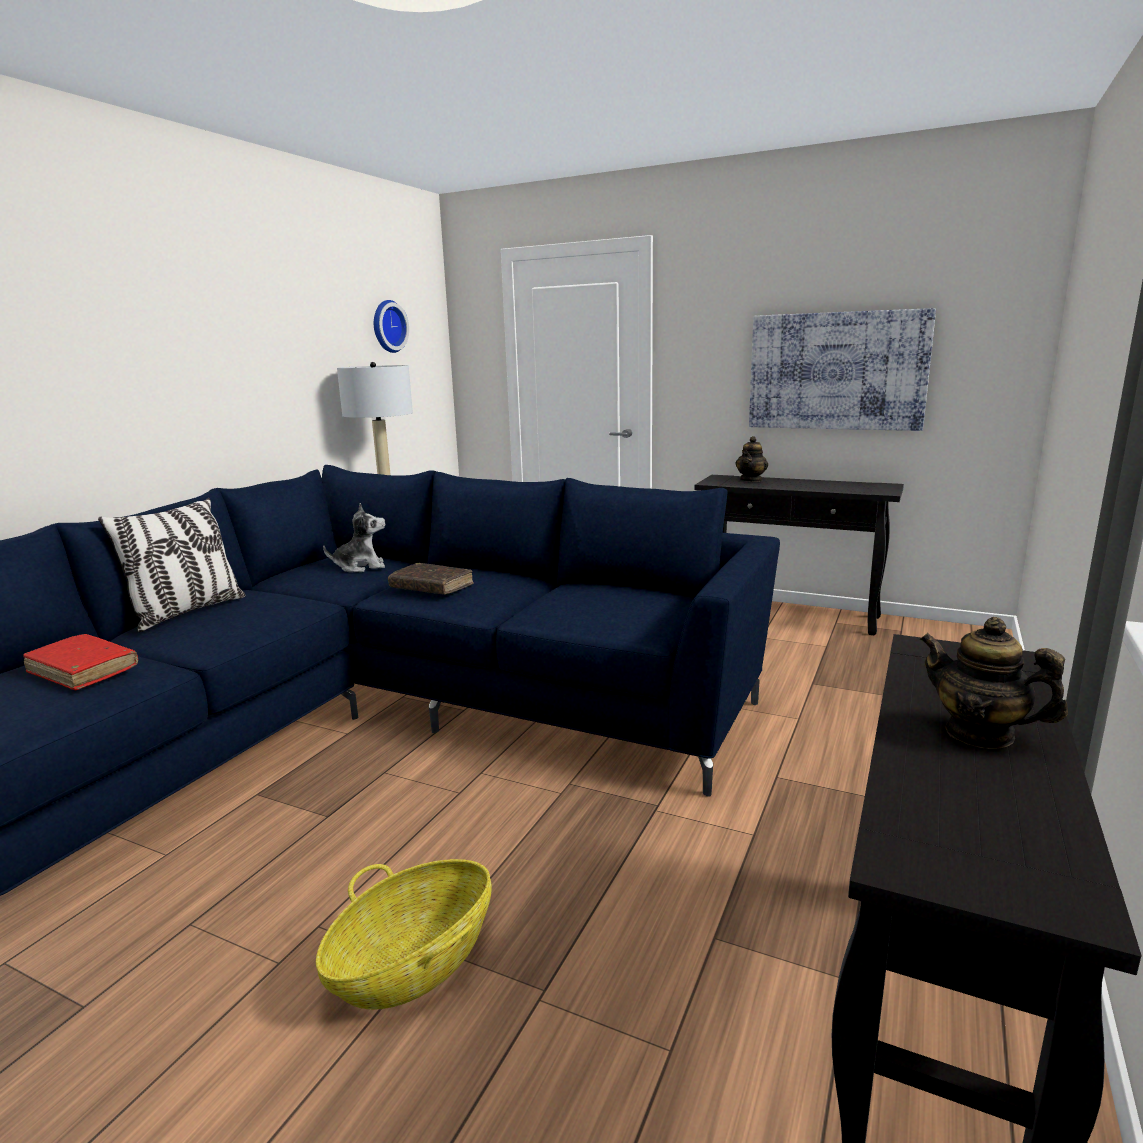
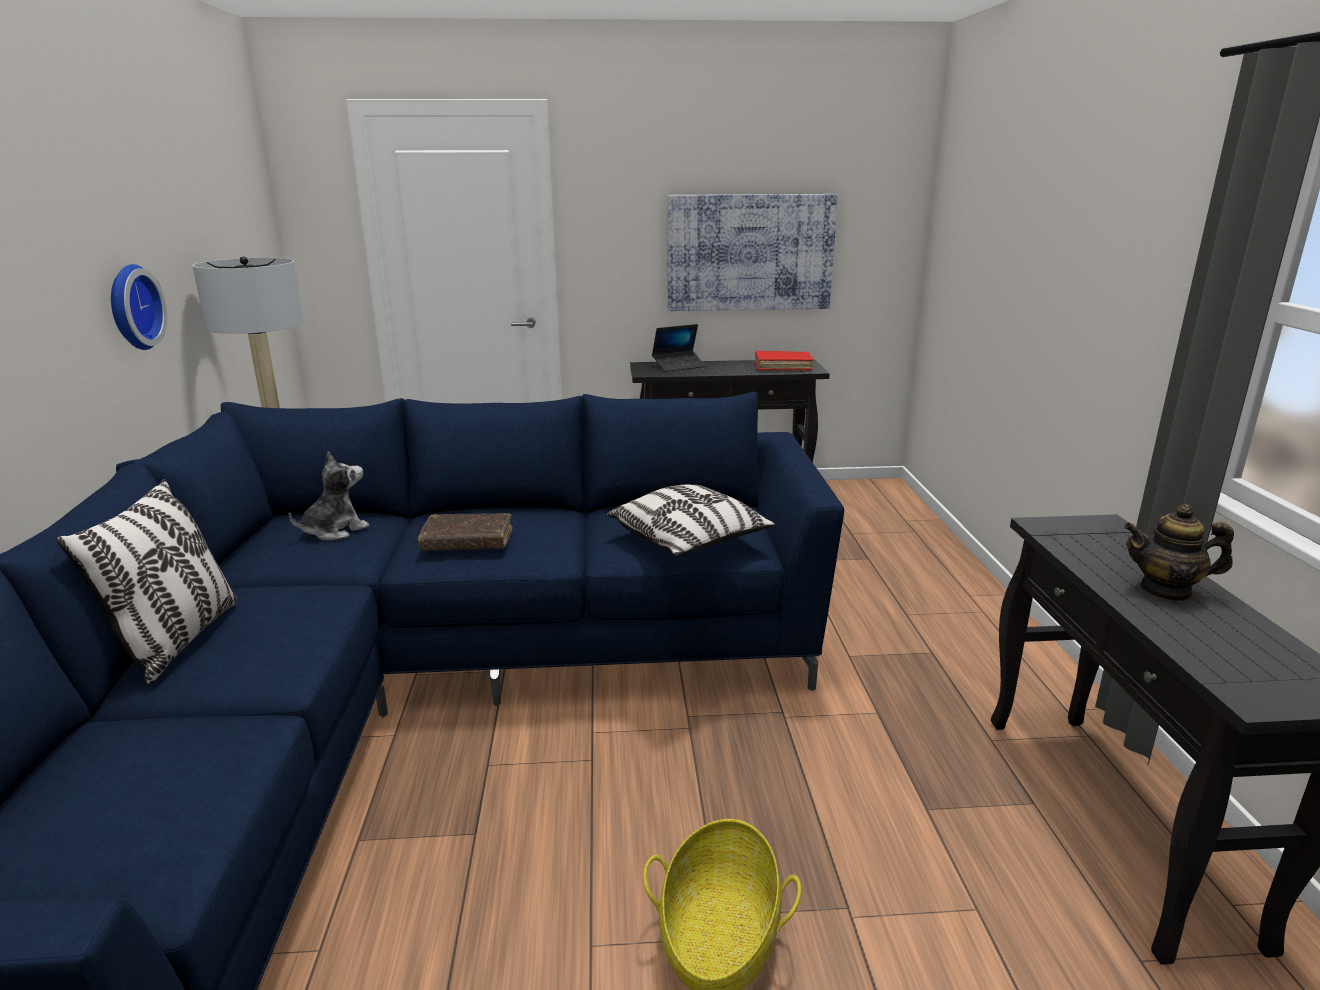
camera: 30 degrees left, 5 degrees up
red book [23,634,138,690] -> red book moved to [755,351,813,371]
wall clock [374,300,409,353] -> wall clock moved to [111,264,167,350]
teapot [735,436,768,482] -> laptop [652,324,706,372]
none -> pillow [607,485,775,556]

